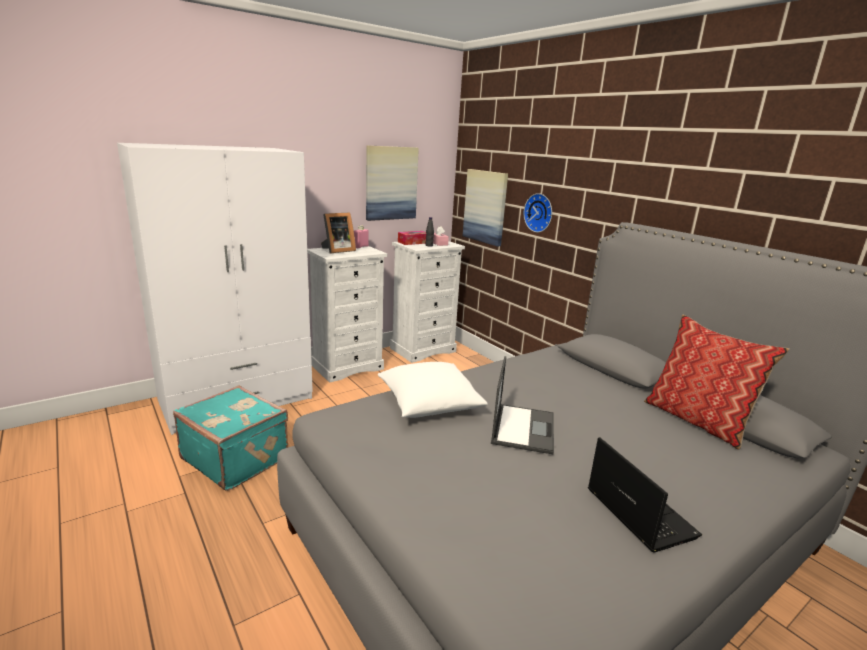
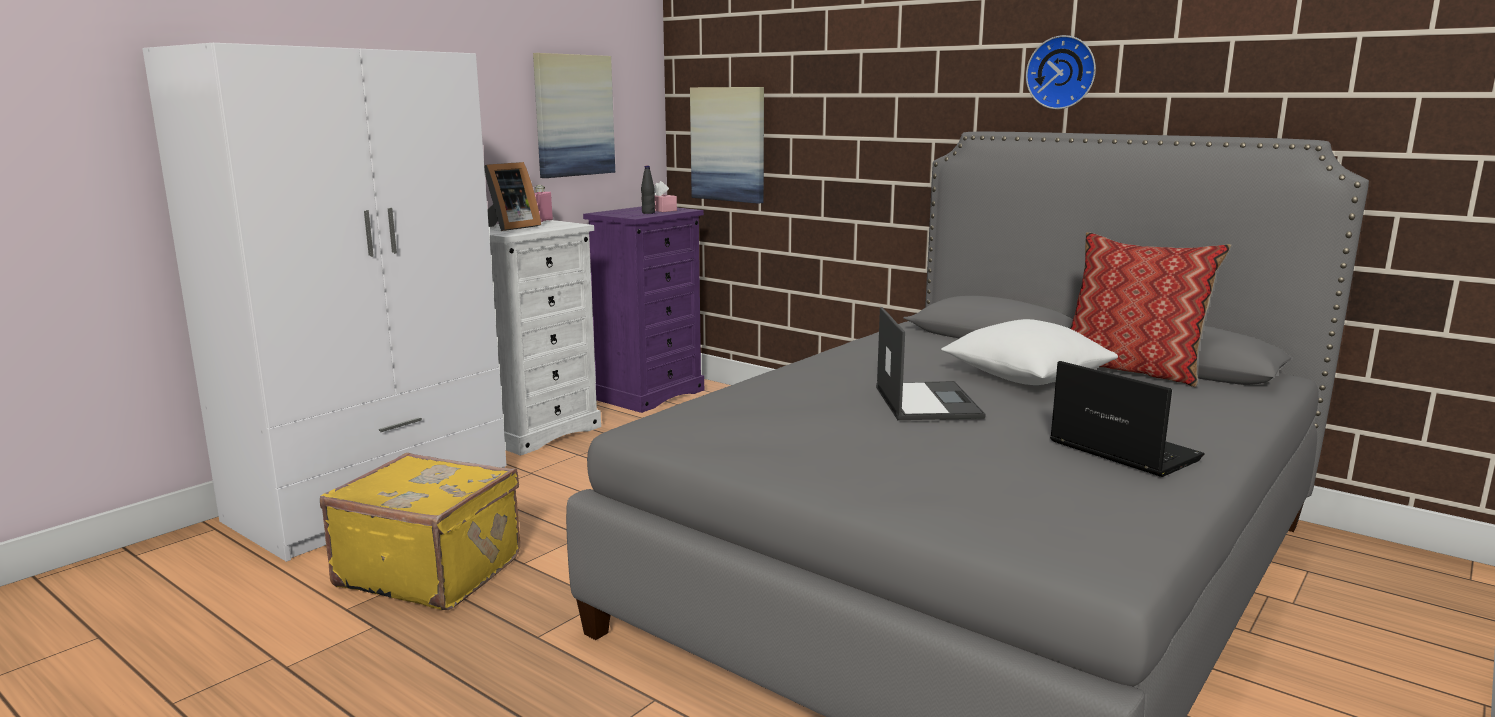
camera: 15 degrees left, 5 degrees down
turquoise suitcase [173,386,288,491] -> yellow suitcase [320,453,520,610]
white pillow [378,362,488,418] -> white pillow moved to [941,319,1118,385]
white dresser [390,241,465,363] -> purple dresser [583,207,704,413]
tissue box [398,231,426,245] -> none
wall clock [524,193,552,233] -> wall clock moved to [1026,35,1096,109]

